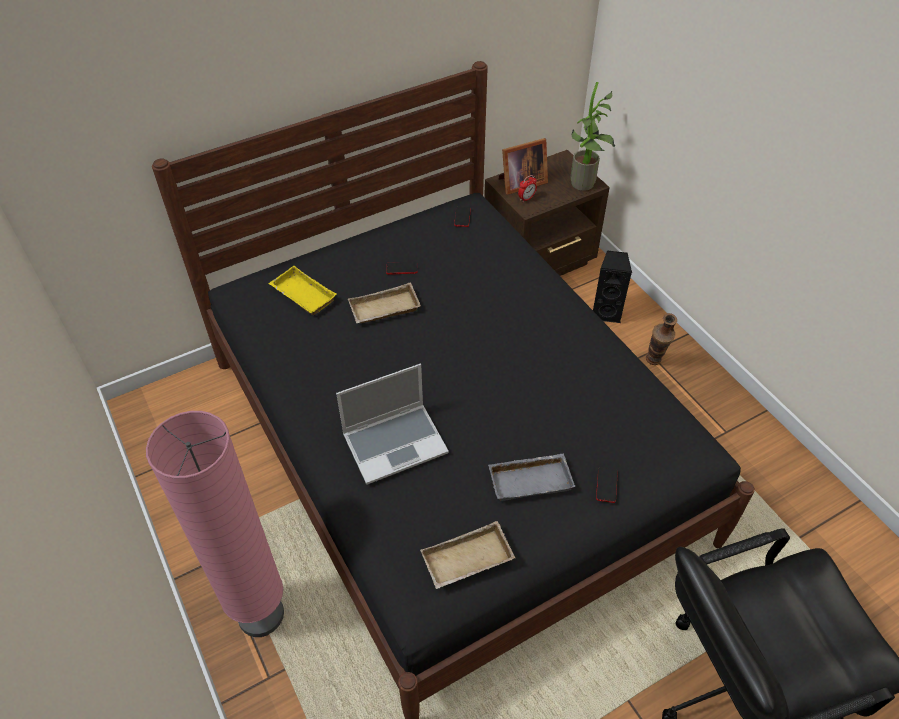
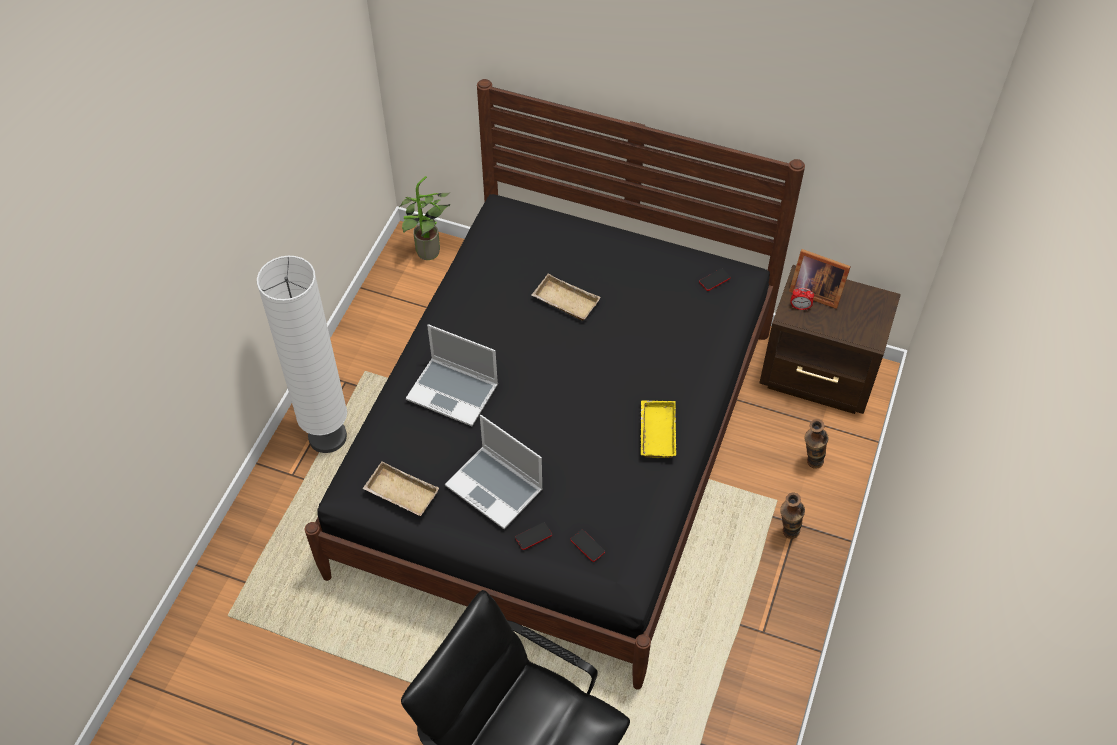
camera: 50 degrees right, 5 degrees up
pink floor lamp [146,411,284,637] -> white floor lamp [257,256,347,453]
yellow tray [269,266,336,315] -> yellow tray moved to [640,400,676,458]
phone [386,262,417,275] -> phone moved to [570,530,605,562]
grey tray [488,454,575,501] -> laptop [445,415,543,529]
potted plant [570,82,615,191] -> potted plant moved to [399,176,451,260]
black speaker [593,250,632,323] -> vase [804,419,829,469]

